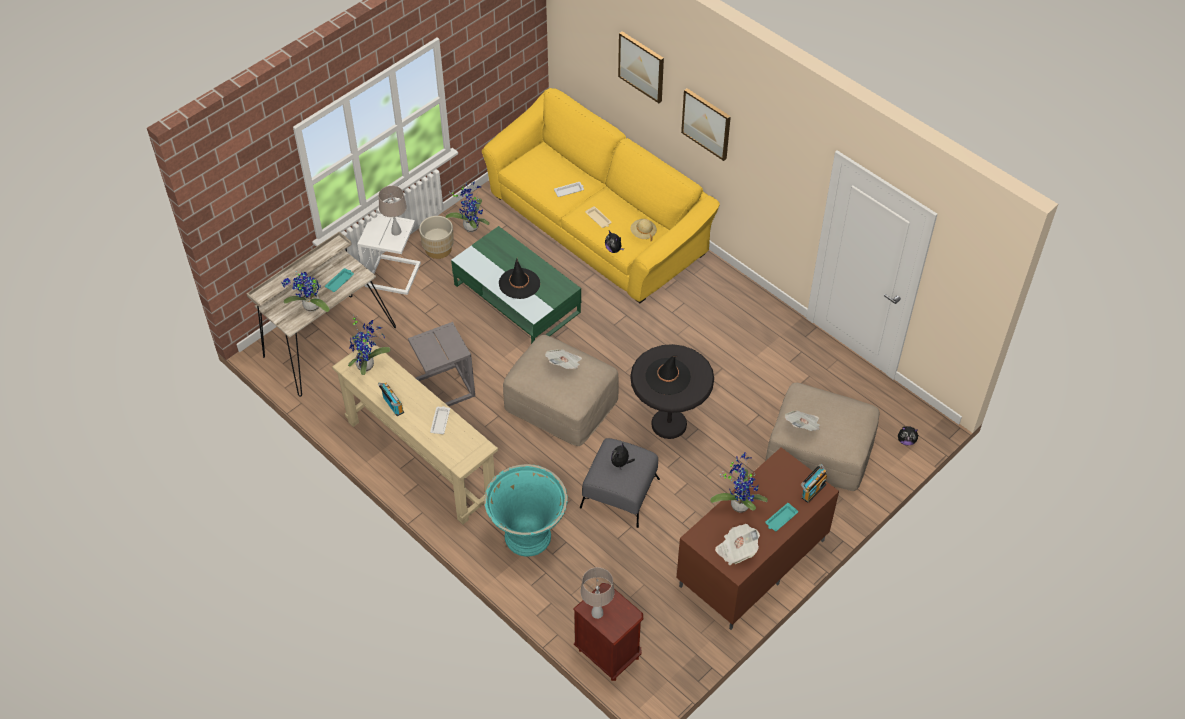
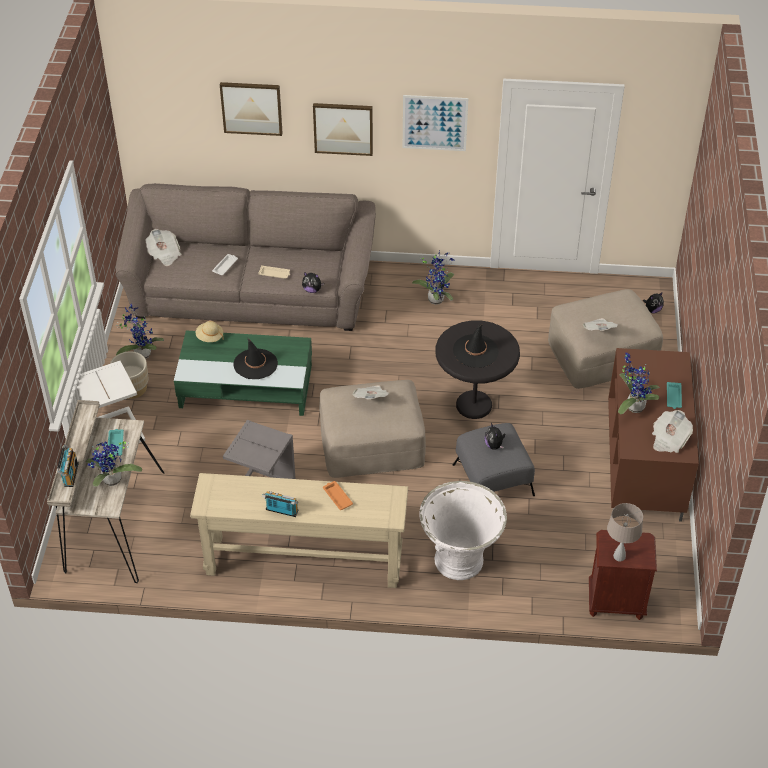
camera: 40 degrees left, 5 degrees down
potted plant [348,314,391,375] -> potted plant moved to [412,251,455,305]
beige table lamp [378,186,407,236] -> none
white tray [430,406,450,434] -> orange tray [323,481,353,510]
yellow sofa [482,88,720,303] -> brown sofa [115,183,376,331]
turquoise planter [484,464,568,557] -> white planter [420,481,507,580]
beige hat [630,219,657,241] -> beige hat moved to [196,321,224,342]
radio [801,464,827,503] -> radio moved to [57,445,79,487]
none -> newspaper [145,229,181,266]
none -> picture [403,95,468,151]

